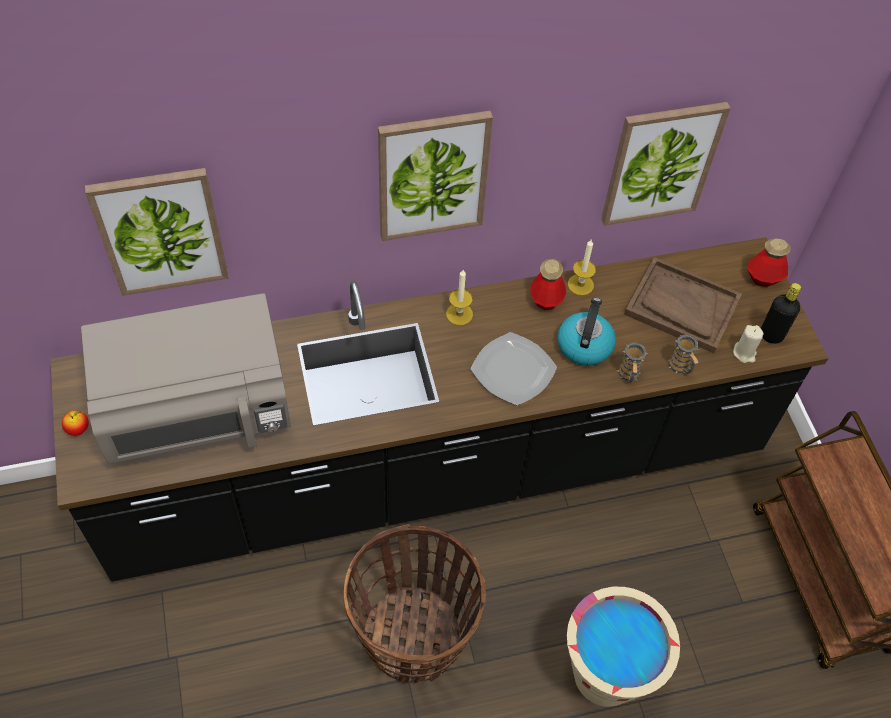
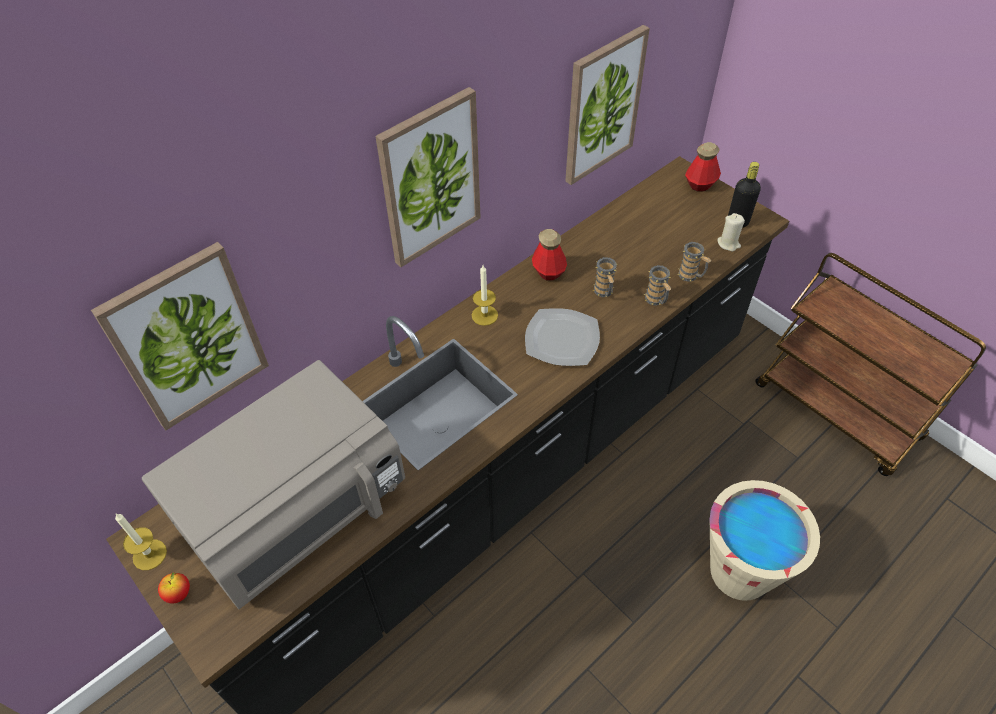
camera: 25 degrees left, 5 degrees down
basket [344,524,486,684] -> none
kettle [557,298,616,366] -> mug [593,257,617,297]
candle [568,240,596,296] -> candle moved to [115,513,167,570]
brown tray [624,257,742,353] -> none

